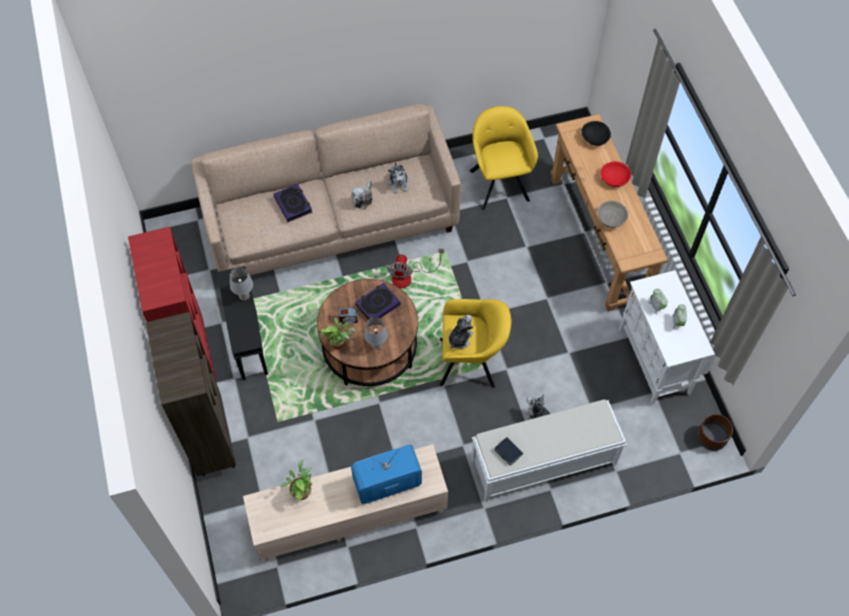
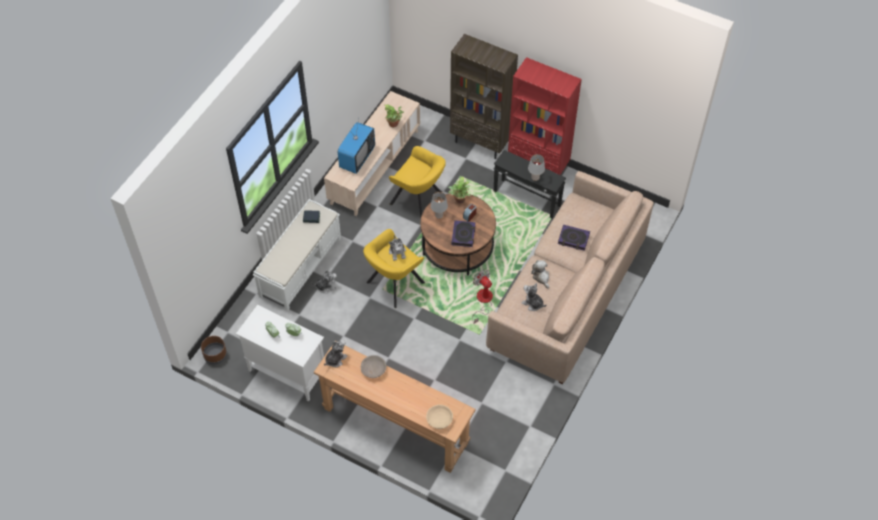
camera: 135 degrees right, 5 degrees down
yellow armchair [470,106,538,210] -> yellow armchair moved to [389,146,446,218]
black bowl [581,121,611,146] -> beige bowl [426,405,453,429]
red bowl [601,161,631,187] -> none
none -> plush toy [324,340,348,367]

